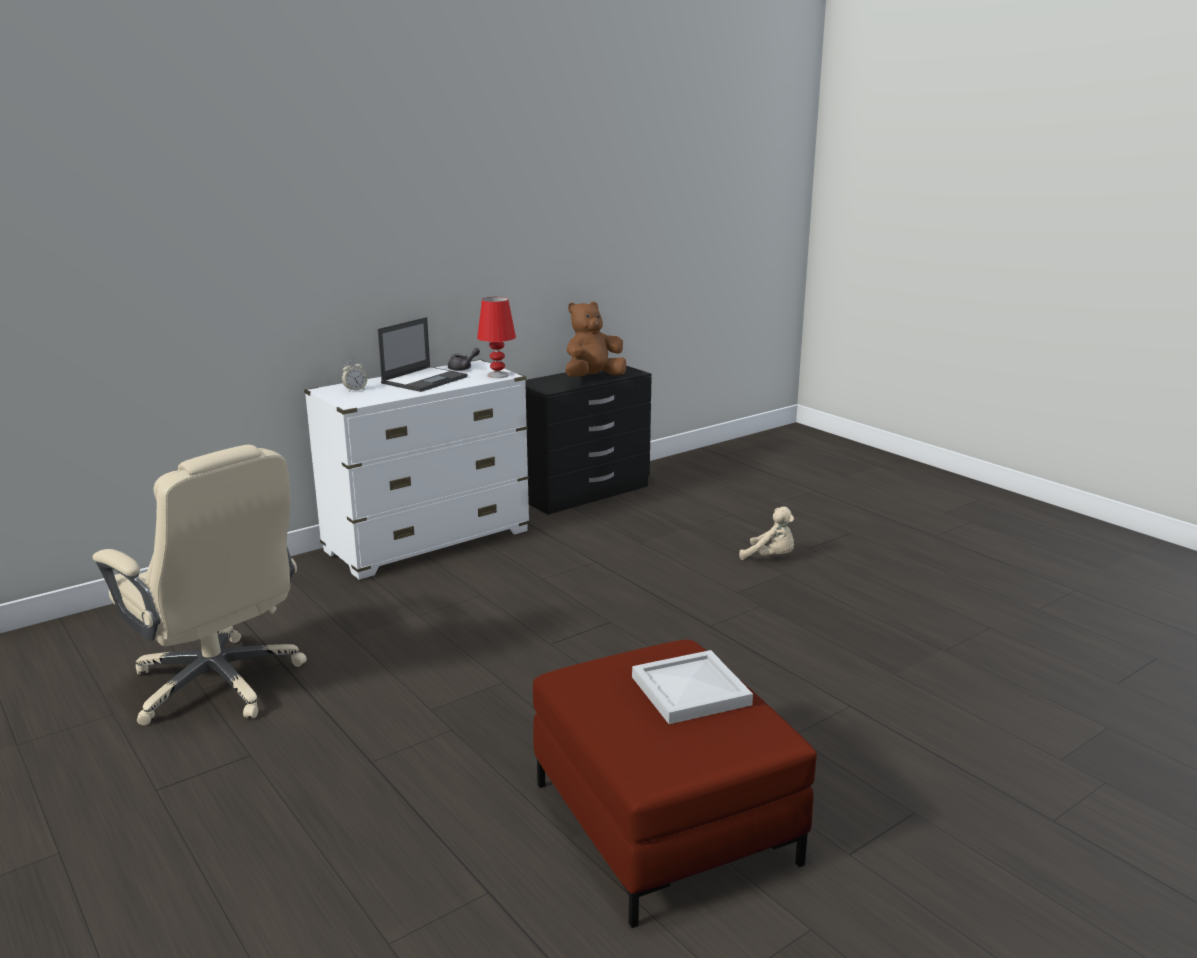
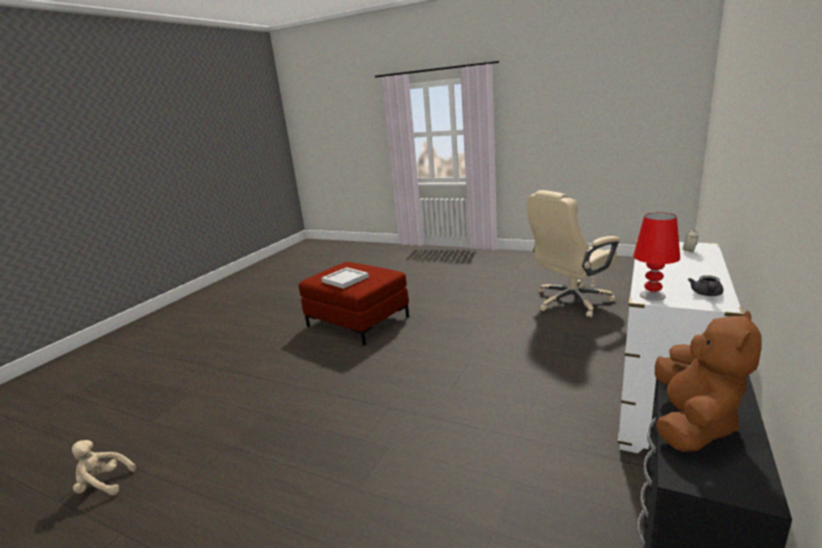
camera: 155 degrees right, 0 degrees up
beige office chair [93,445,307,725] -> beige office chair turned 45 degrees counterclockwise [527,190,620,317]
laptop [378,317,467,392] -> none
beige plush toy [739,506,794,560] -> beige plush toy moved to [72,440,136,495]

